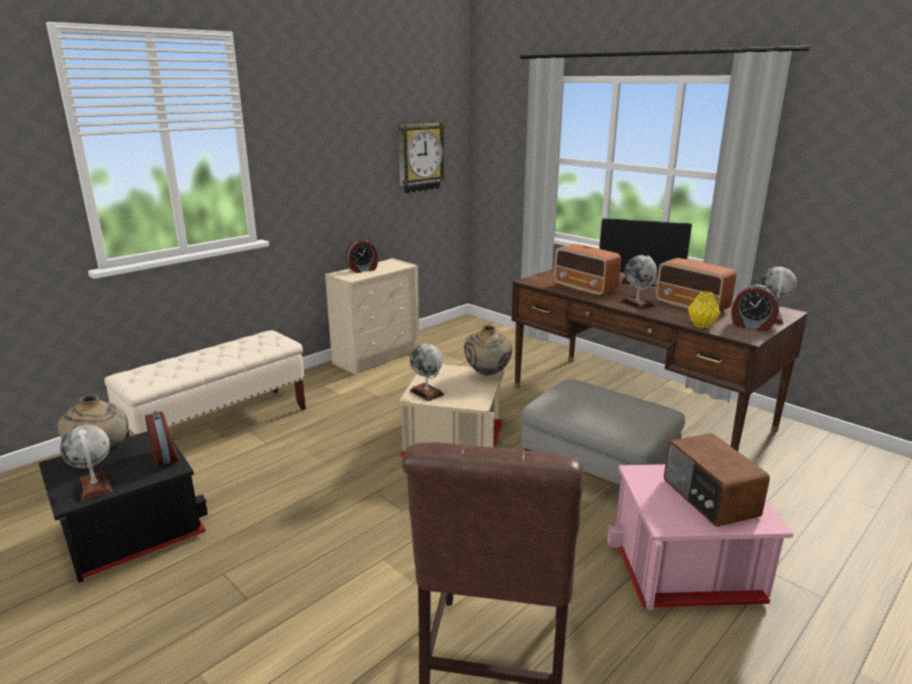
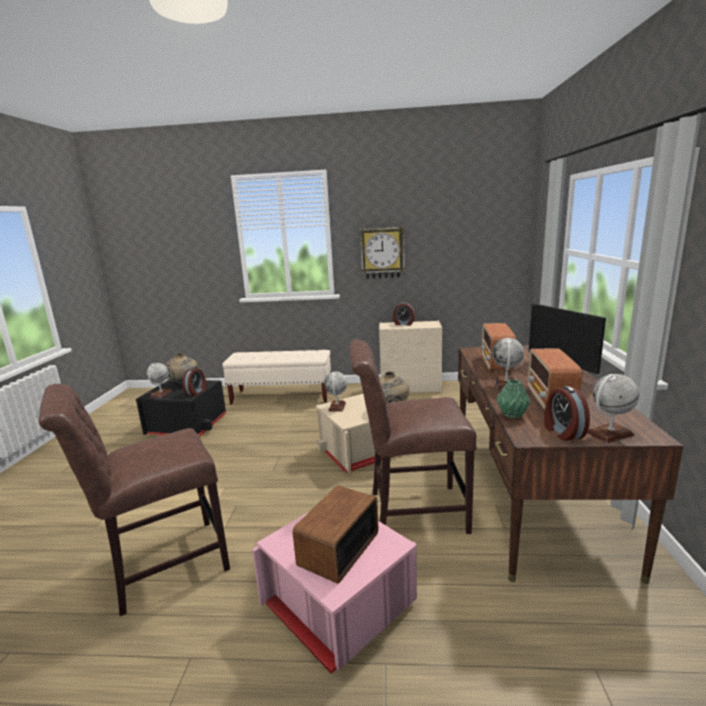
camera: 50 degrees right, 5 degrees down
wall clock [398,123,446,193] -> wall clock moved to [360,227,405,279]
grey ottoman [522,379,685,487] -> brown chair [349,340,476,534]
yellow vase [688,291,720,328] -> green vase [496,380,530,419]

